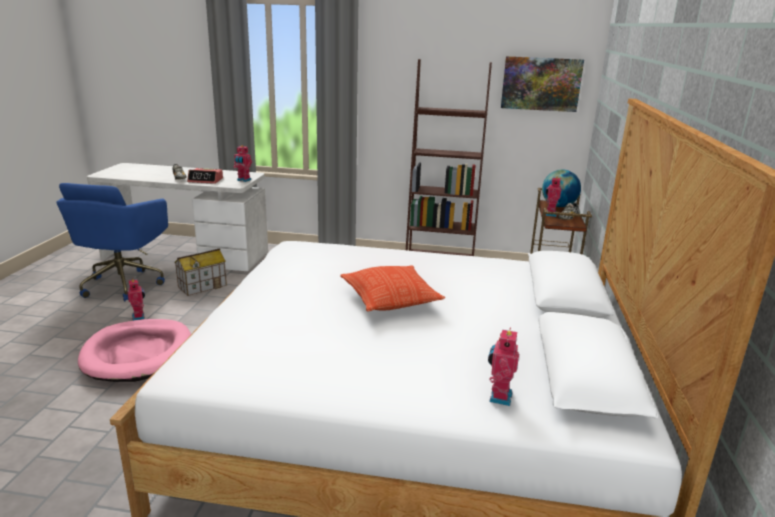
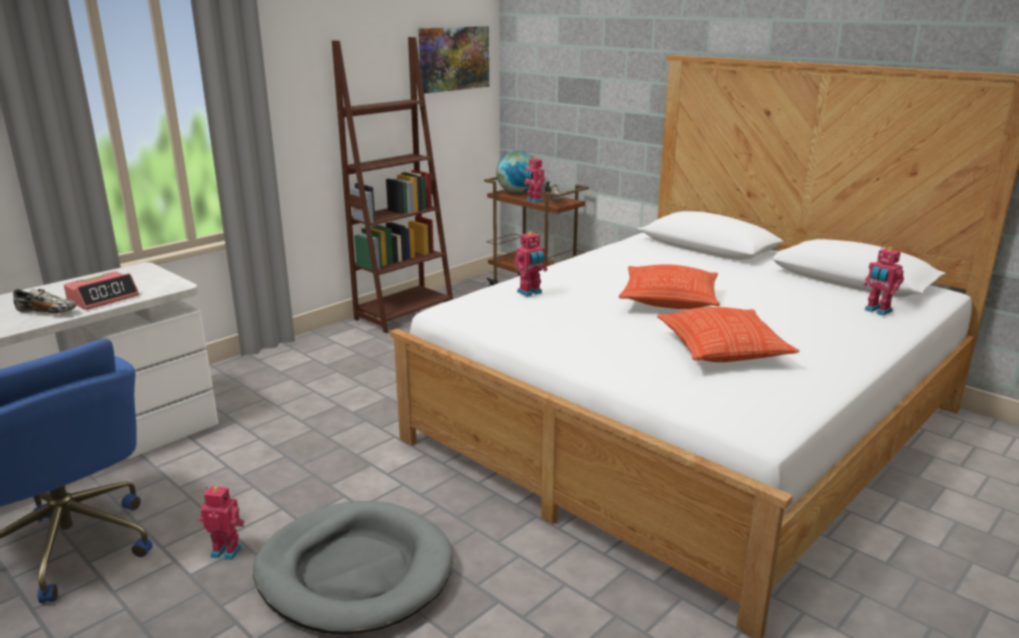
camera: 55 degrees left, 0 degrees up
pink dog bed [78,319,191,382] -> grey dog bed [253,501,453,634]
toy house [174,248,227,296] -> none
toy robot [233,145,252,182] -> toy robot moved to [514,231,547,297]
none -> orange pillow [657,307,799,362]

